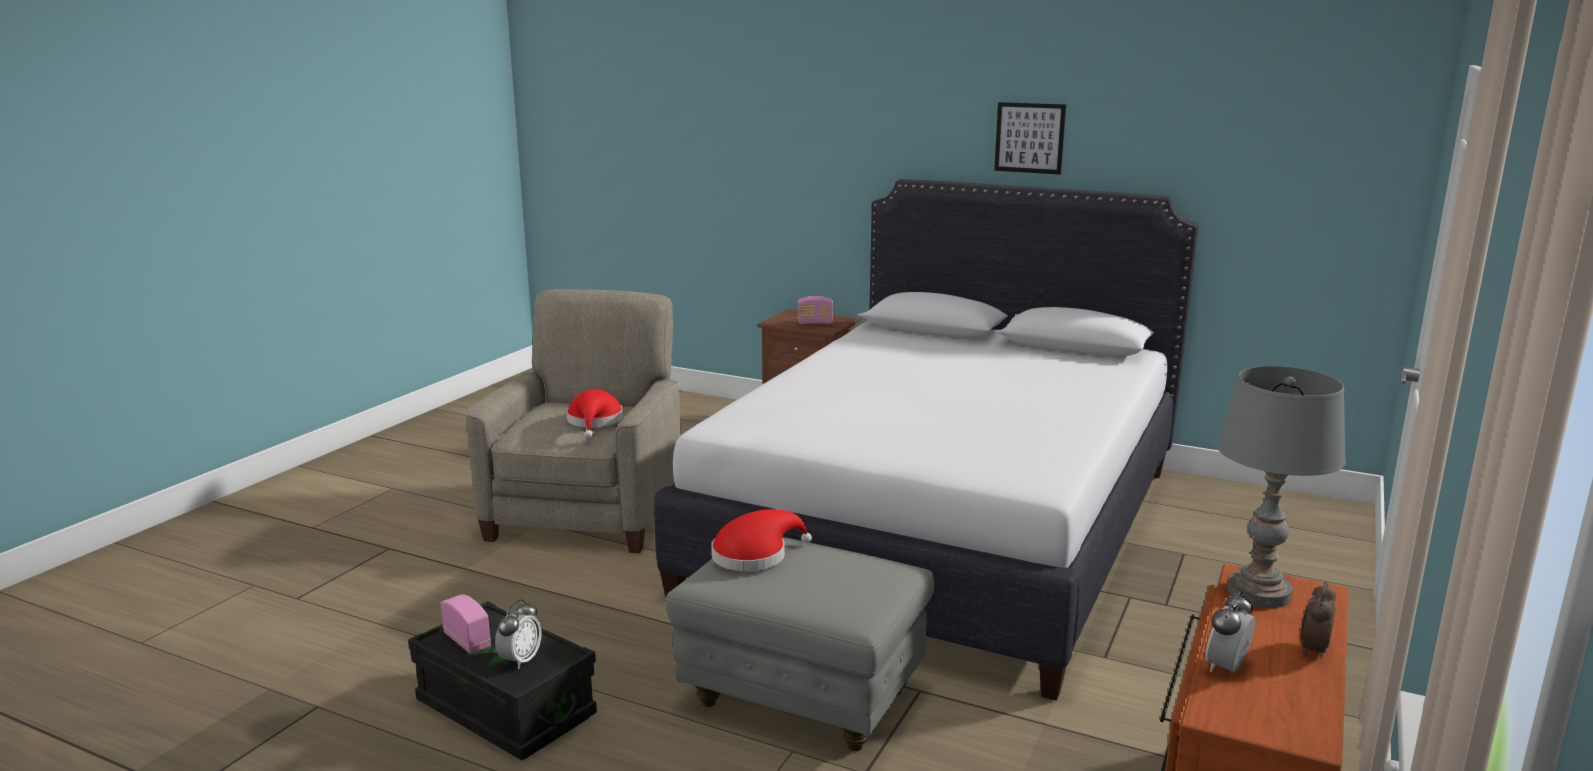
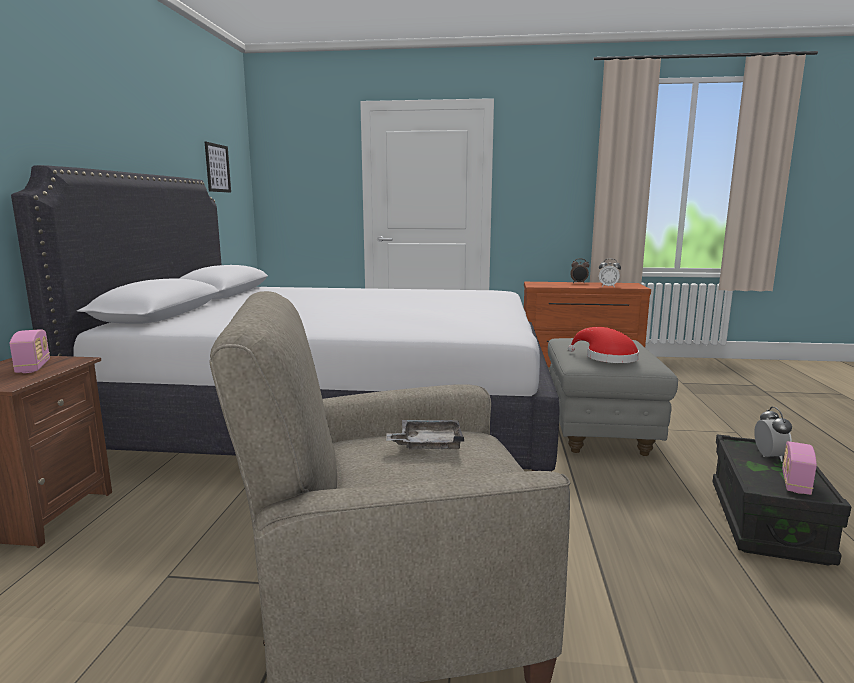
camera: 110 degrees left, 5 degrees down
alarm clock [495,599,542,669] -> alarm clock turned 90 degrees clockwise [754,407,792,462]
red hat [567,389,623,439] -> grey tray [386,420,464,449]
picture [994,102,1066,175] -> picture moved to [205,142,231,193]
grey table lamp [1217,366,1346,608] -> none

